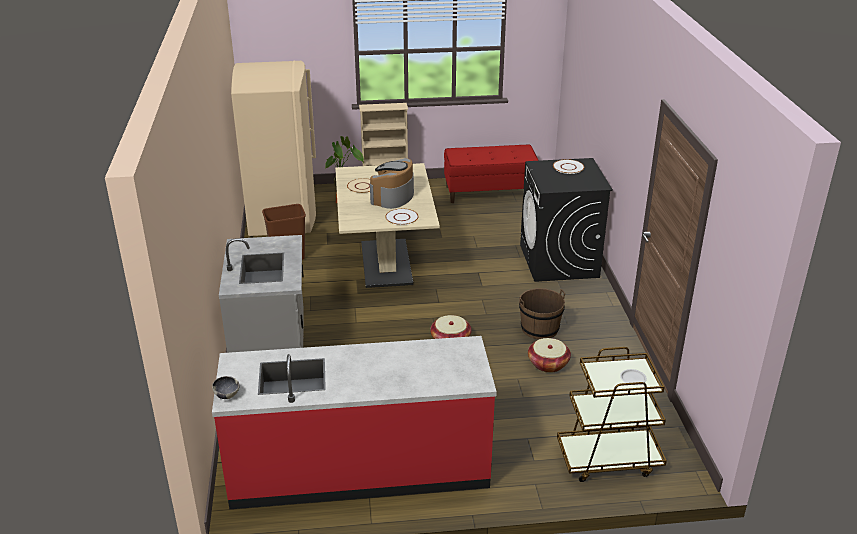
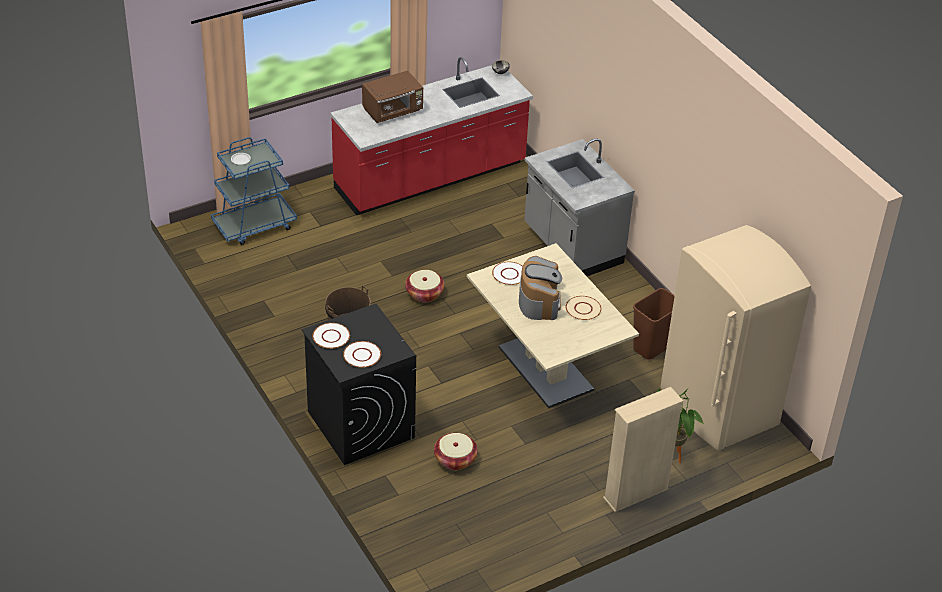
camera: 155 degrees right, 10 degrees up
red bench [444,145,539,203] -> none
basket [528,338,571,373] -> basket moved to [434,433,478,470]
brown cart [557,347,667,482] -> blue cart [211,137,297,245]
none -> white plate [312,323,350,349]
none -> brown microwave [362,71,423,123]

